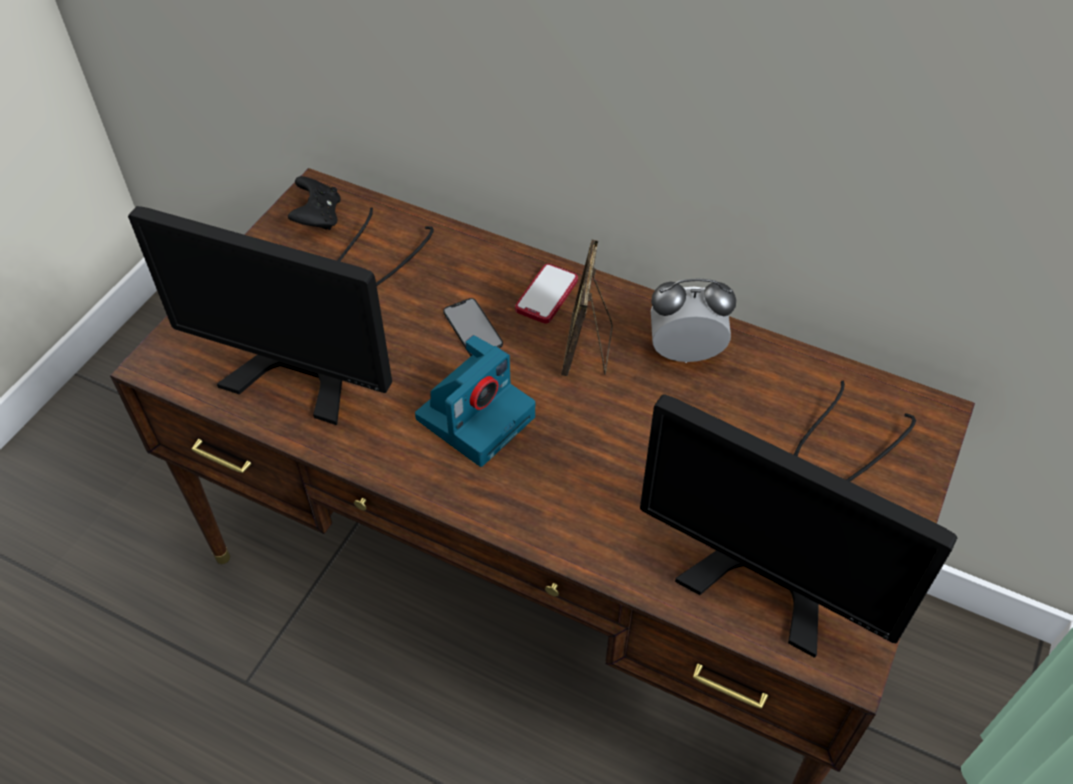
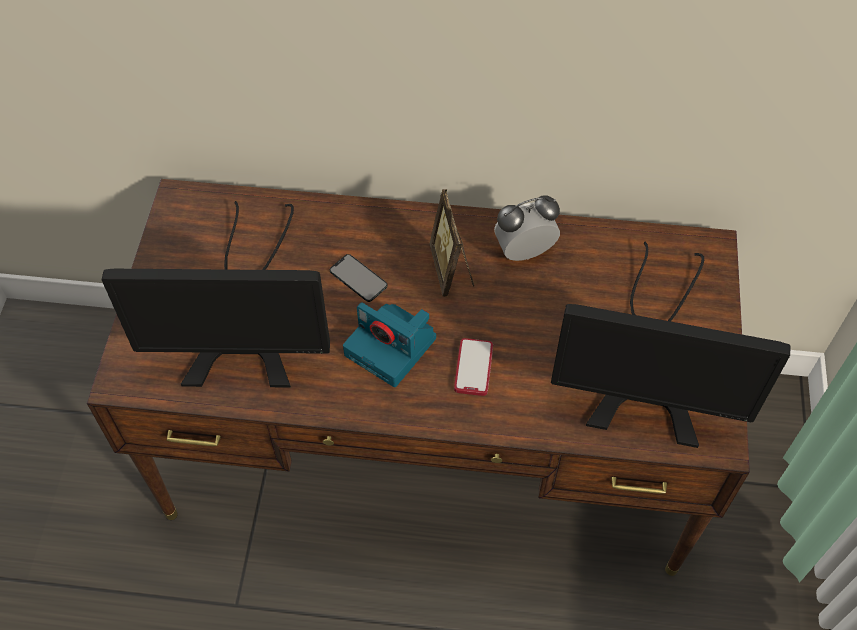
camera: 20 degrees left, 5 degrees up
black game controller [288,176,341,230] -> none
camera [415,335,535,467] -> camera turned 105 degrees clockwise [343,302,436,387]
phone [515,264,578,324] -> phone moved to [454,338,493,396]

